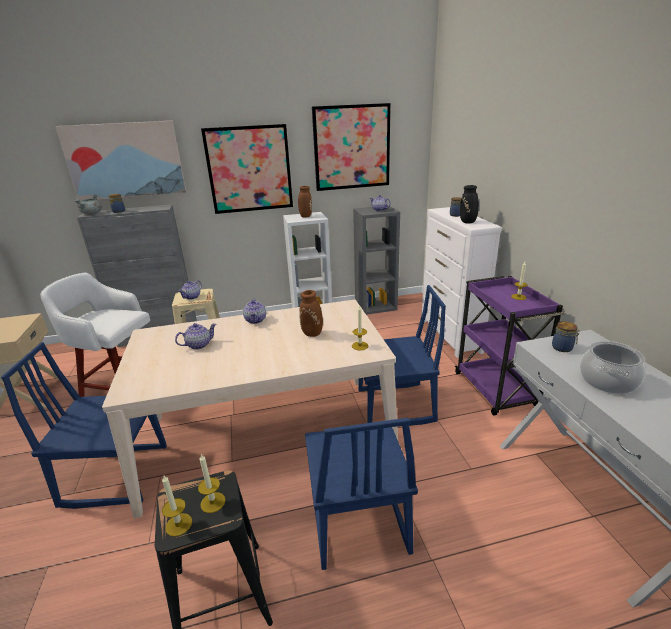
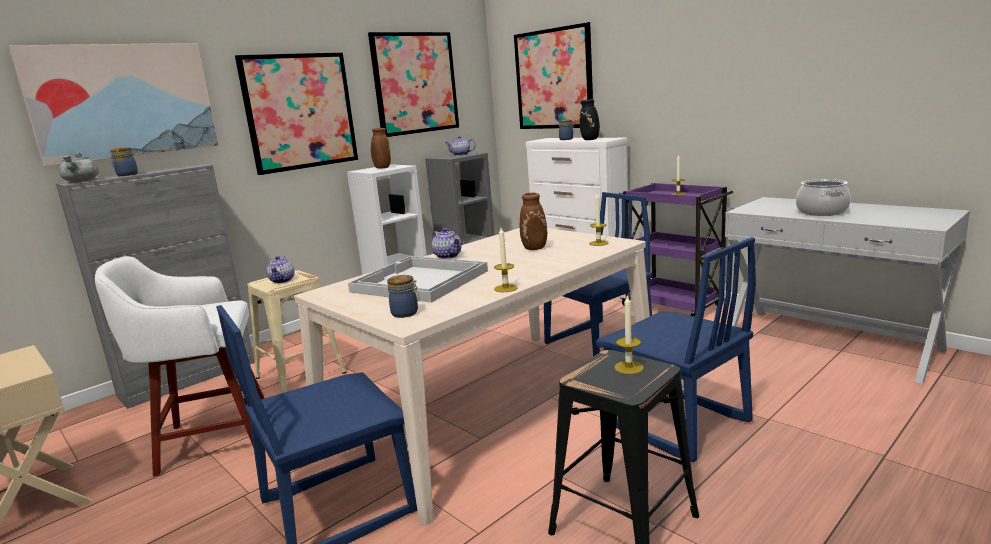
camera: 30 degrees left, 10 degrees down
candle [162,476,192,537] -> candle moved to [494,228,518,292]
teapot [175,323,216,350] -> white tray [348,256,488,303]
jar [552,321,580,352] -> jar moved to [387,275,420,318]
none -> picture [514,22,593,129]

